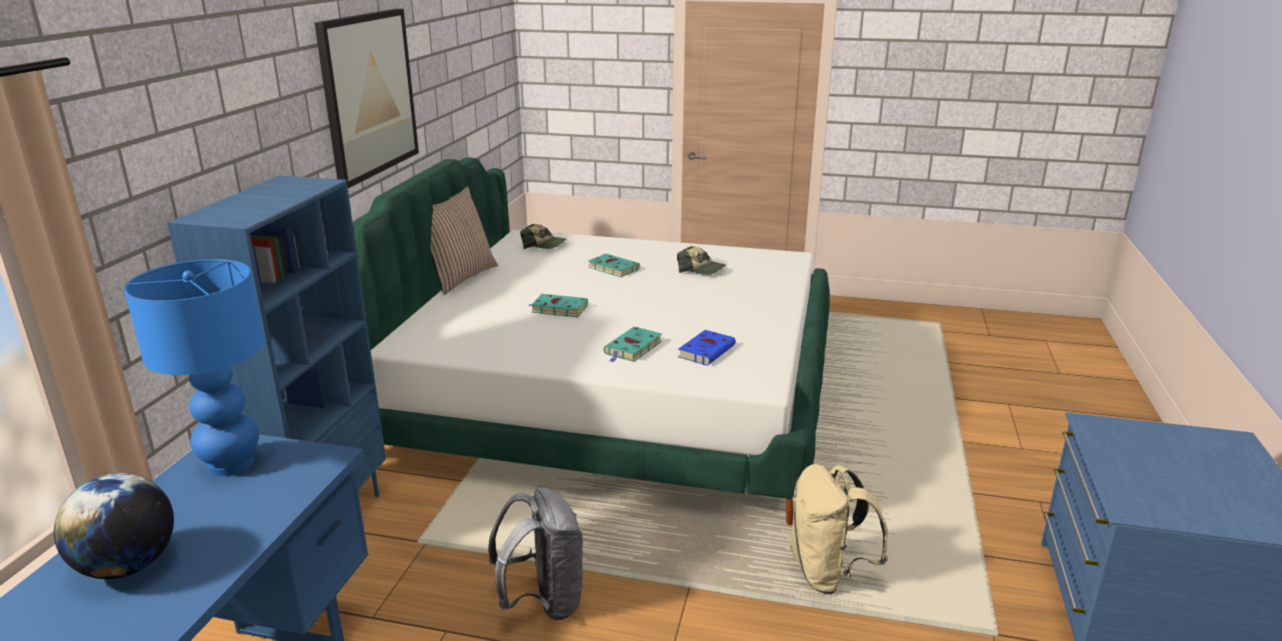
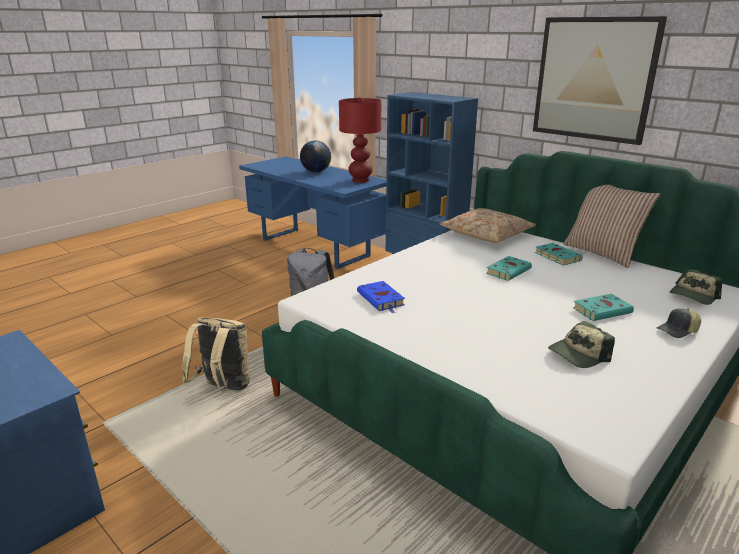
camera: 120 degrees right, 0 degrees up
blue table lamp [124,259,264,476] -> red table lamp [339,97,381,183]
turquoise book [604,327,662,363] -> turquoise book moved to [535,243,583,266]
none -> beige pillow [439,208,536,243]
none -> cap [657,308,701,338]

